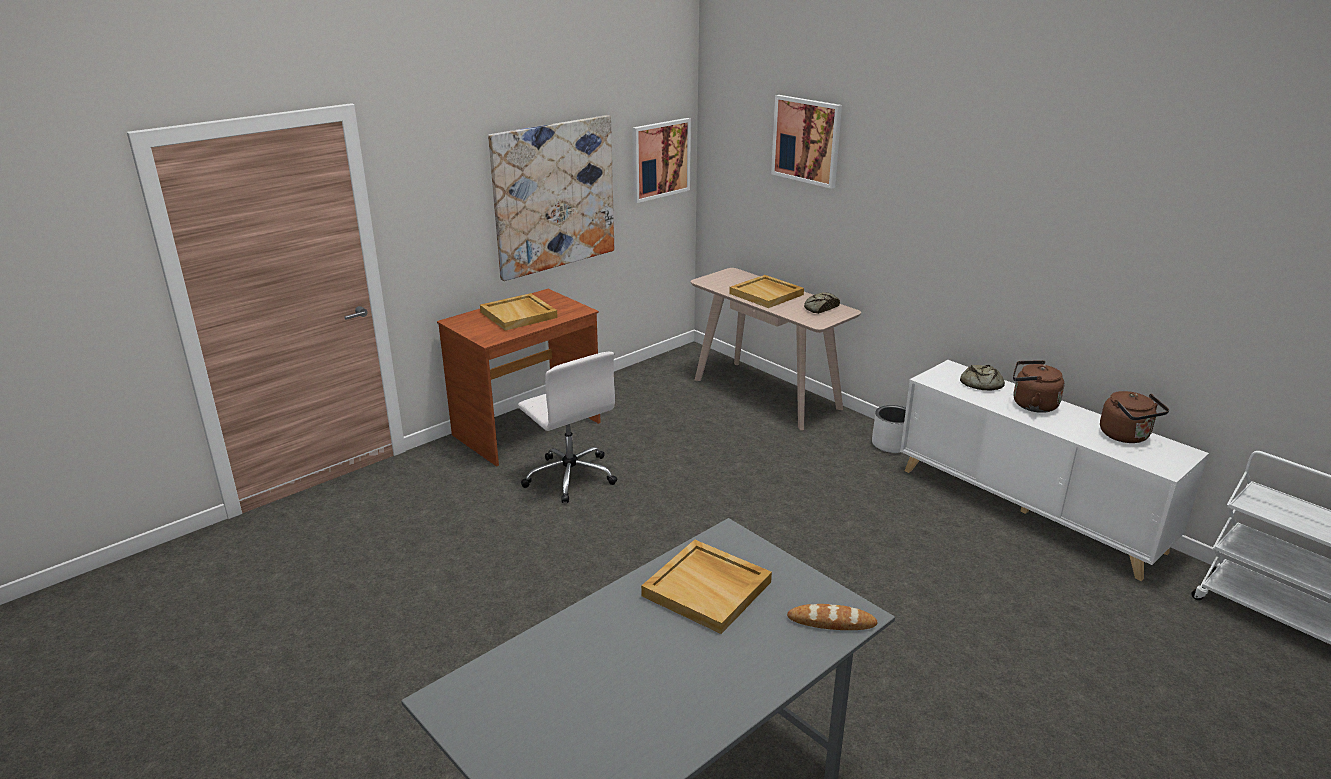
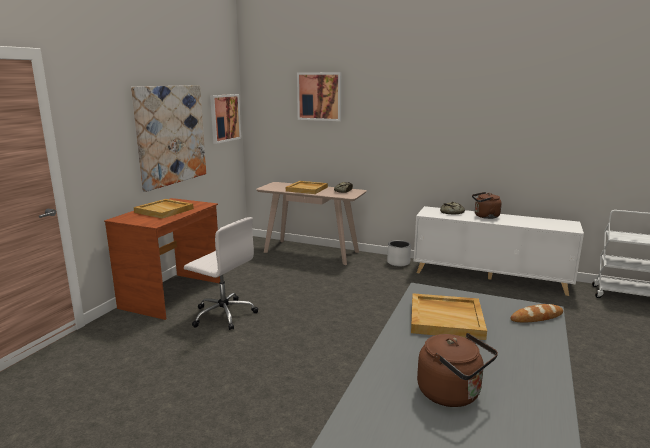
camera: 25 degrees left, 10 degrees down
brown kettle [1100,391,1169,443] -> brown kettle moved to [417,333,498,407]

